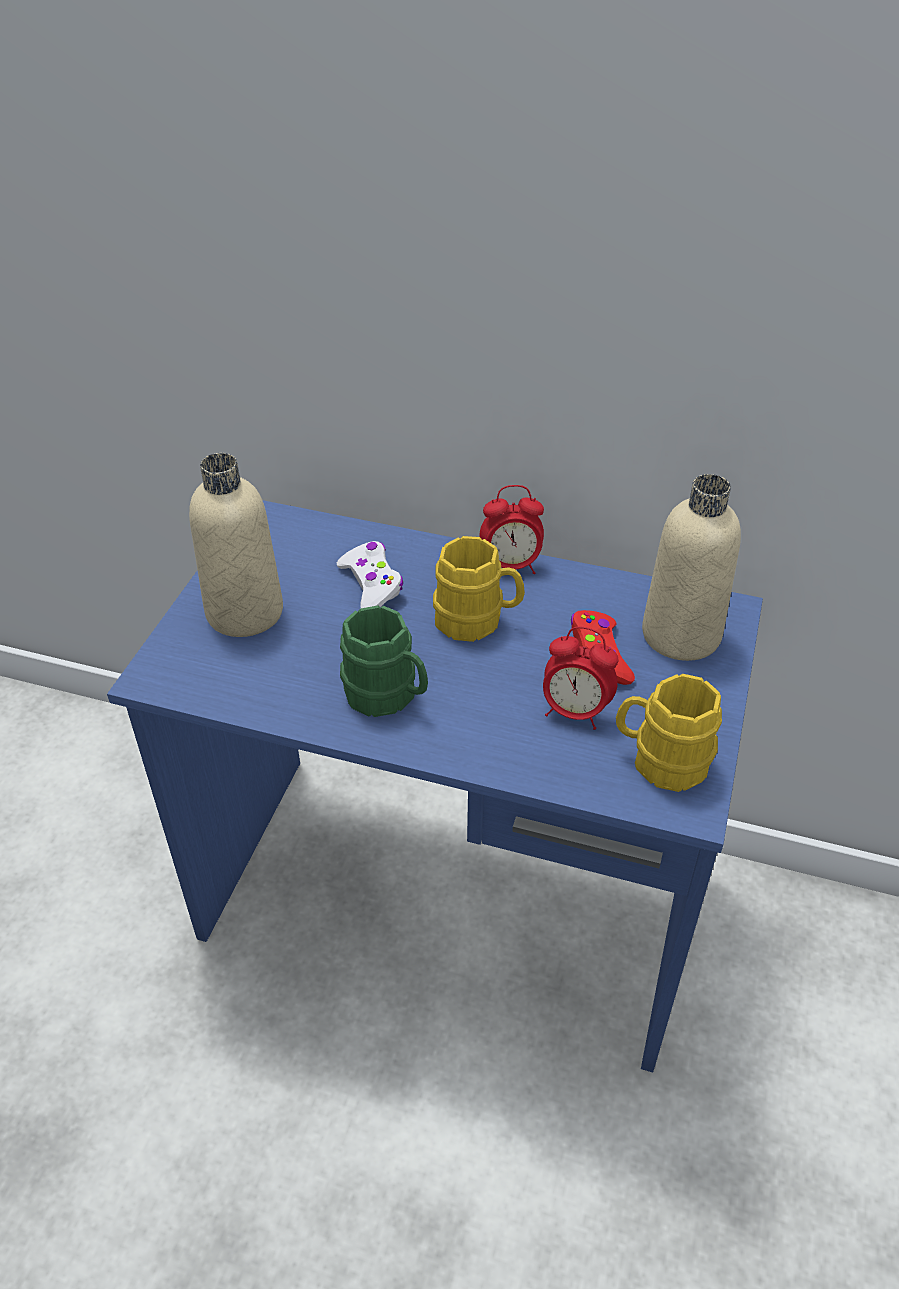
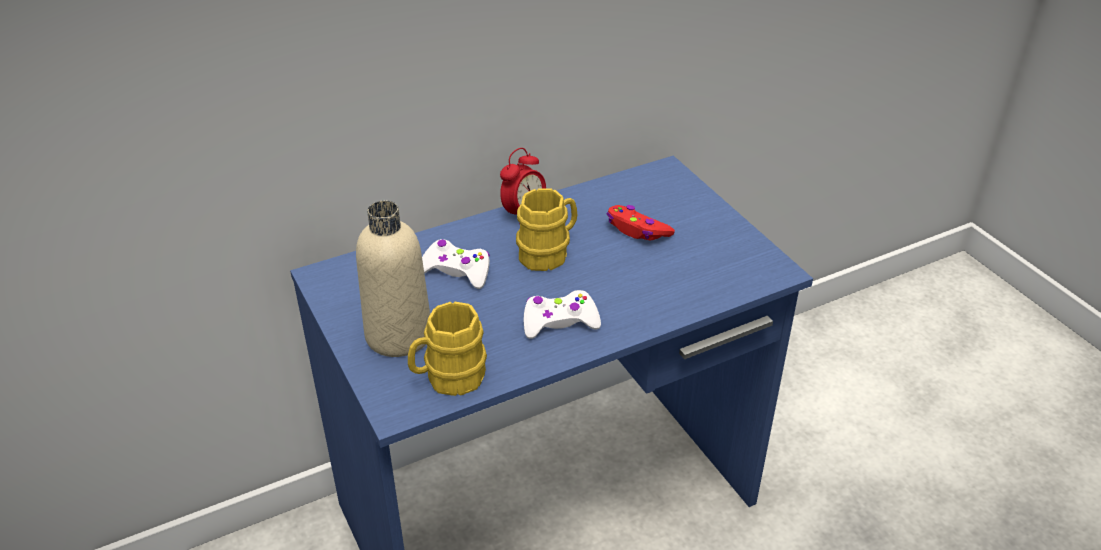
camera: 45 degrees left, 5 degrees down
green mug [340,605,428,717] -> white game controller [524,290,601,339]
alarm clock [543,627,618,730] -> none
yellow mug [616,674,722,792] -> yellow mug moved to [408,302,487,396]
beige bottle [642,474,741,661] -> none

